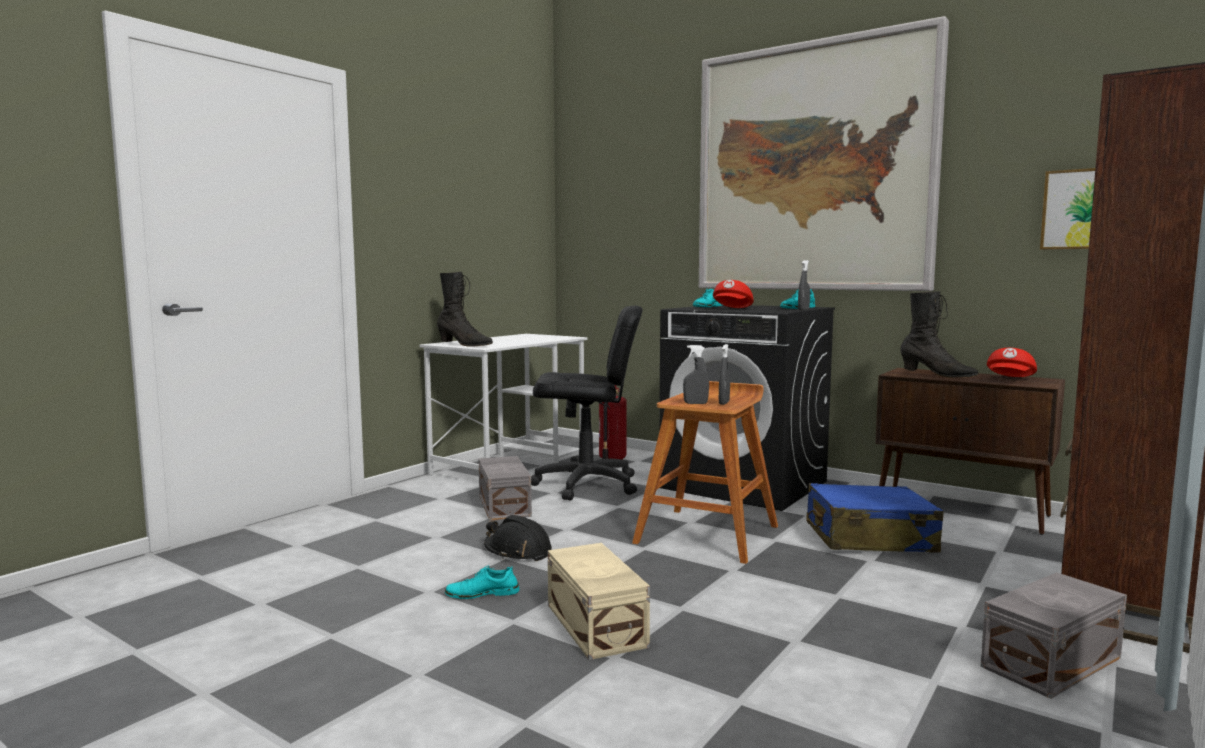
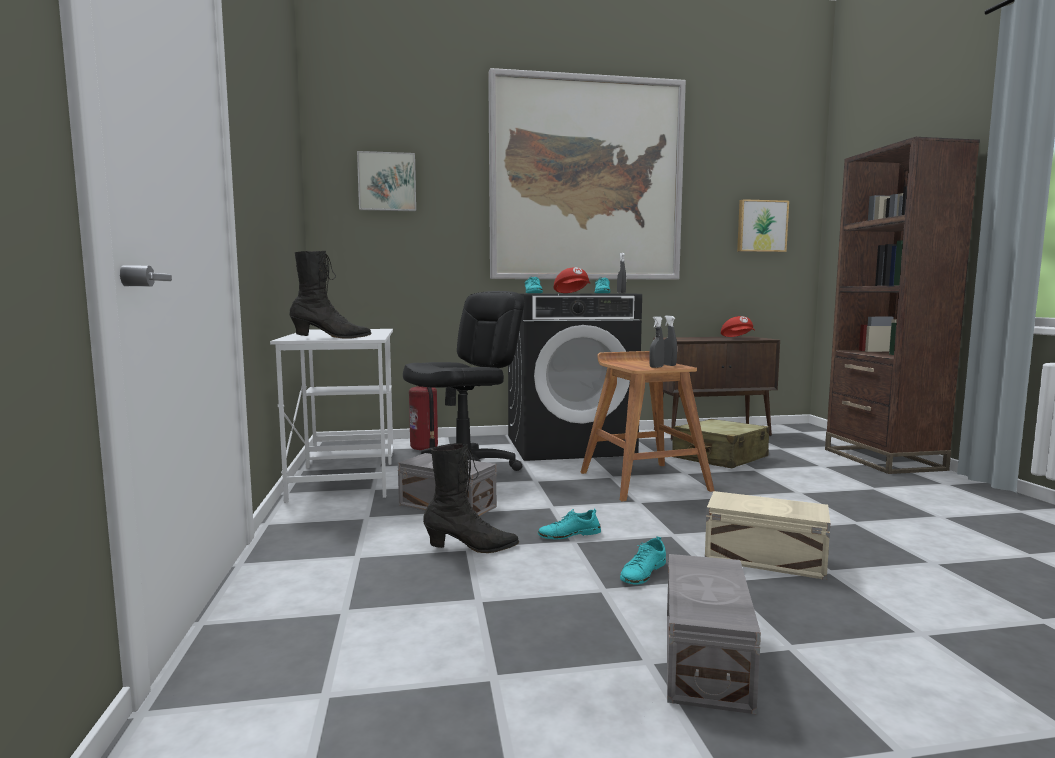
camera: 45 degrees left, 0 degrees up
black hard hat [484,515,552,561] -> turquoise shoe [538,509,601,540]
blue suitcase [806,483,943,552] -> beige suitcase [672,419,769,468]
black boot [900,291,978,378] -> black boot moved to [423,443,519,553]
grey storage box [981,572,1127,699] -> grey storage box moved to [667,554,761,714]
none -> picture [357,151,416,211]

